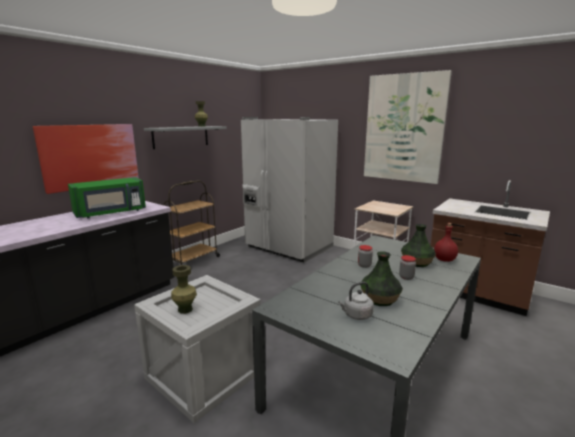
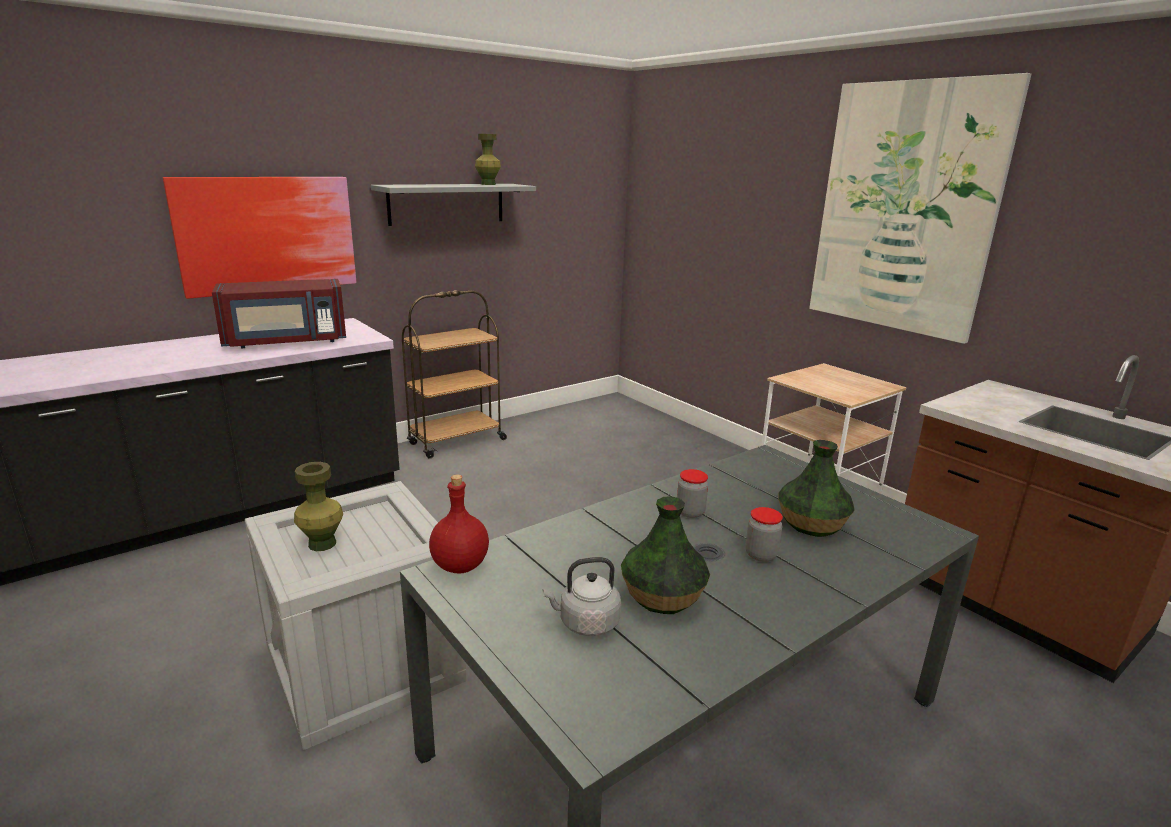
camera: 15 degrees right, 5 degrees up
green microwave [68,177,146,218] -> red microwave [212,279,346,348]
white fridge [241,117,338,263] -> none
red bottle [434,223,458,262] -> red bottle moved to [429,474,489,574]

